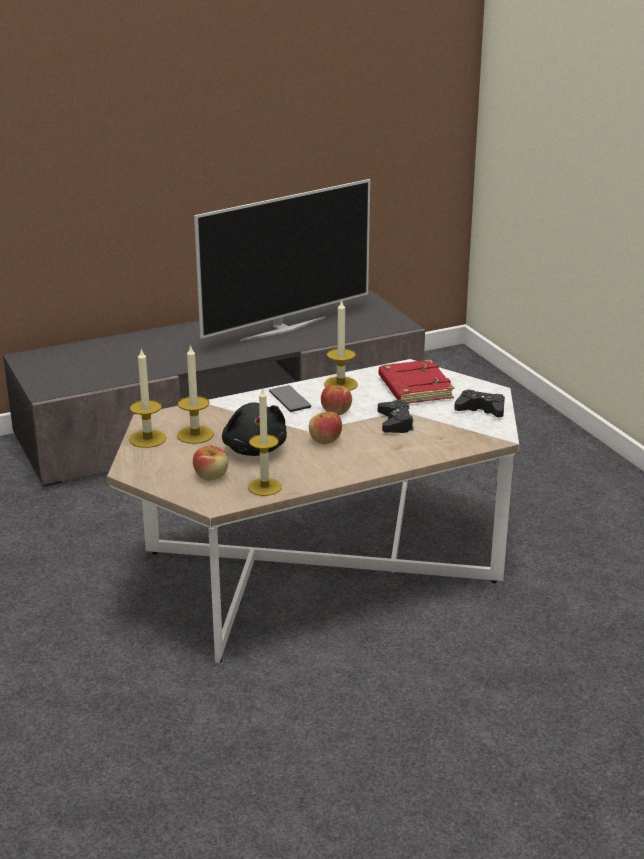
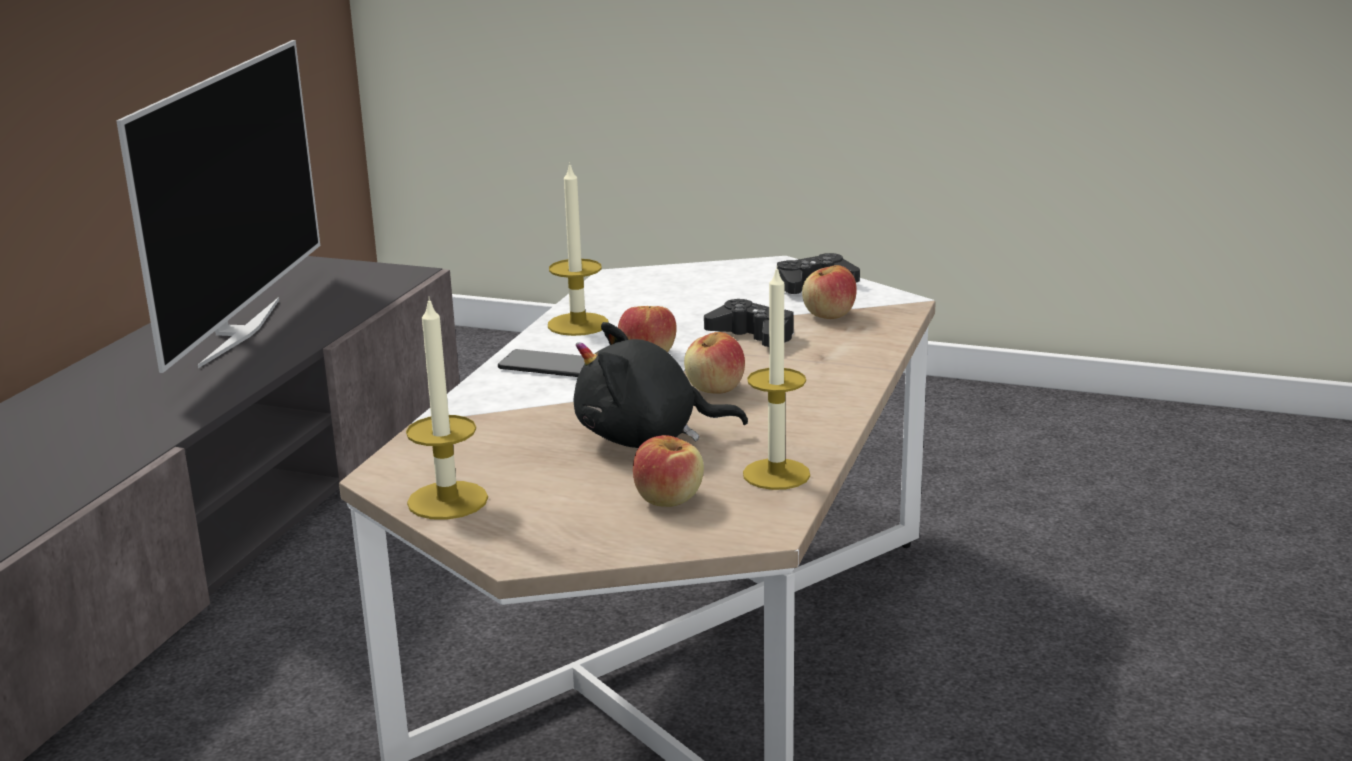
camera: 45 degrees left, 5 degrees down
candle [177,344,214,444] -> none
black plush toy [222,403,287,456] -> black plush toy turned 150 degrees clockwise [574,322,748,448]
red book [379,360,454,404] -> none
none -> apple [802,265,857,319]

